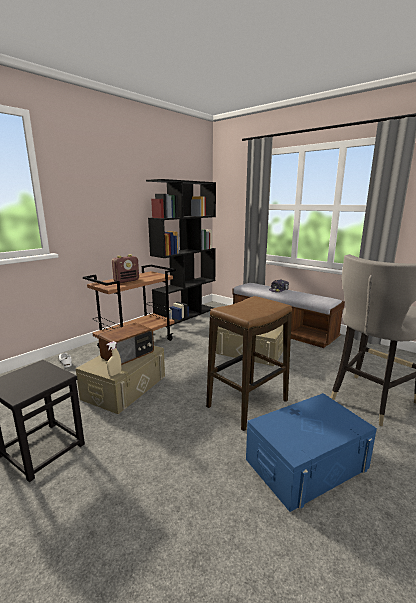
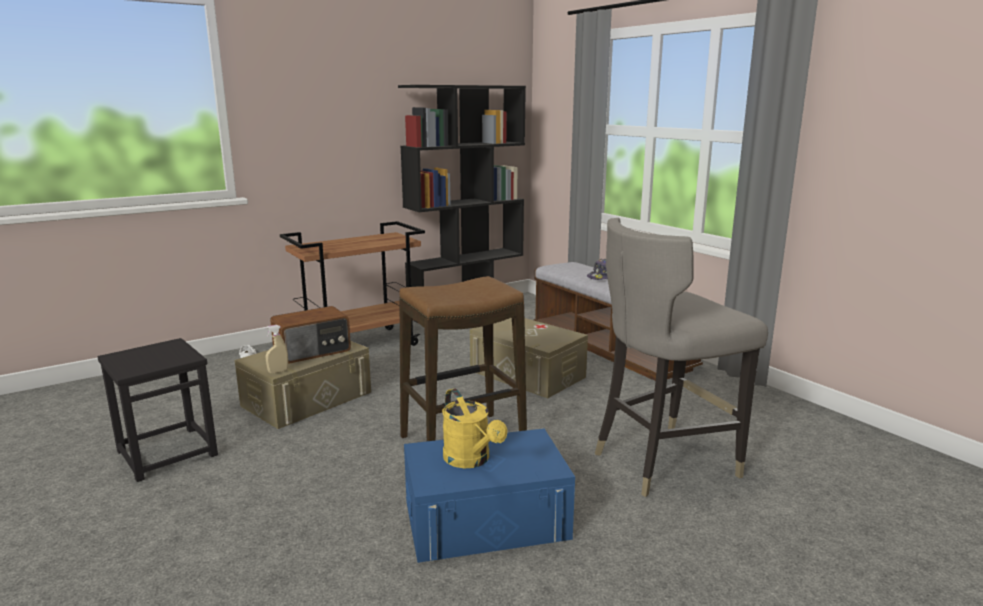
camera: 15 degrees right, 0 degrees up
radio [112,254,139,283] -> none
none -> yellow watering can [442,388,507,468]

